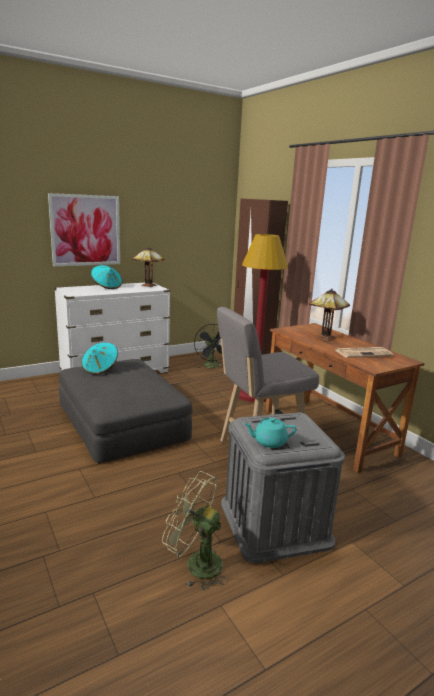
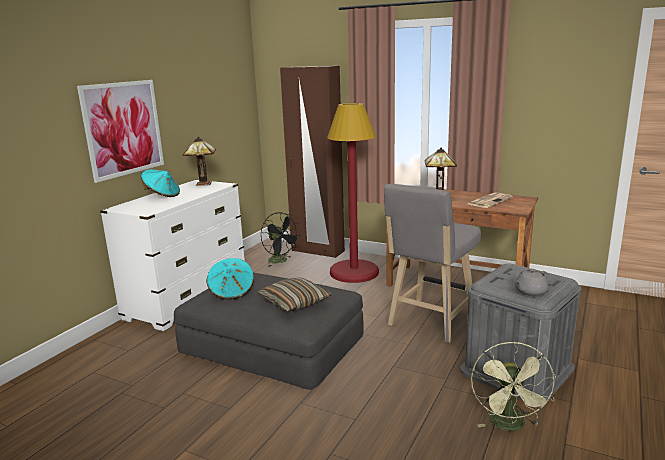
camera: 30 degrees left, 0 degrees up
green fan [162,471,228,590] -> green fan turned 75 degrees counterclockwise [471,342,556,431]
turquoise teapot [244,418,297,448] -> grey teapot [515,269,548,296]
none -> pillow [258,277,332,311]

